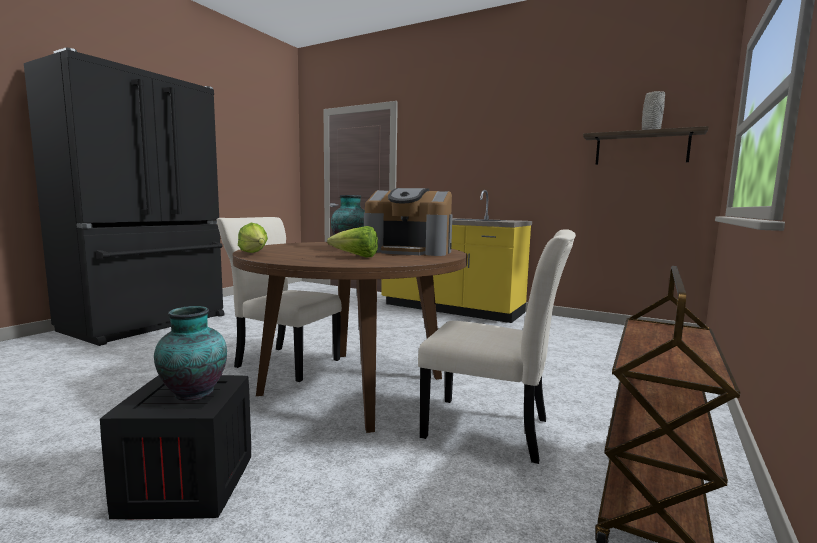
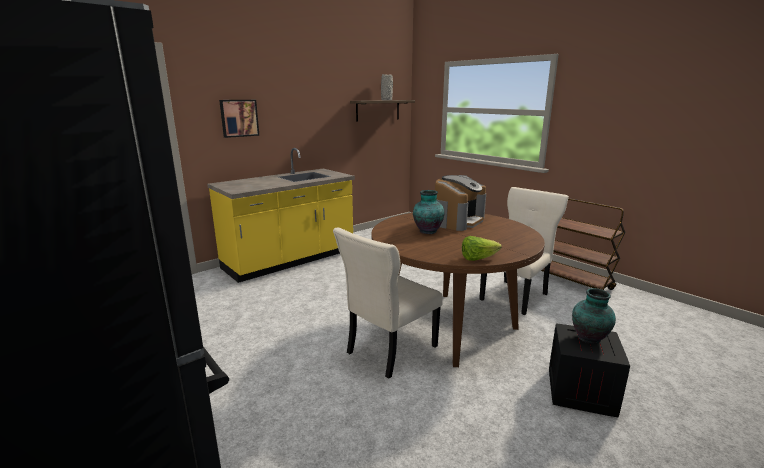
camera: 70 degrees left, 10 degrees up
lettuce [327,226,378,258] -> none
none -> picture [219,100,259,138]

